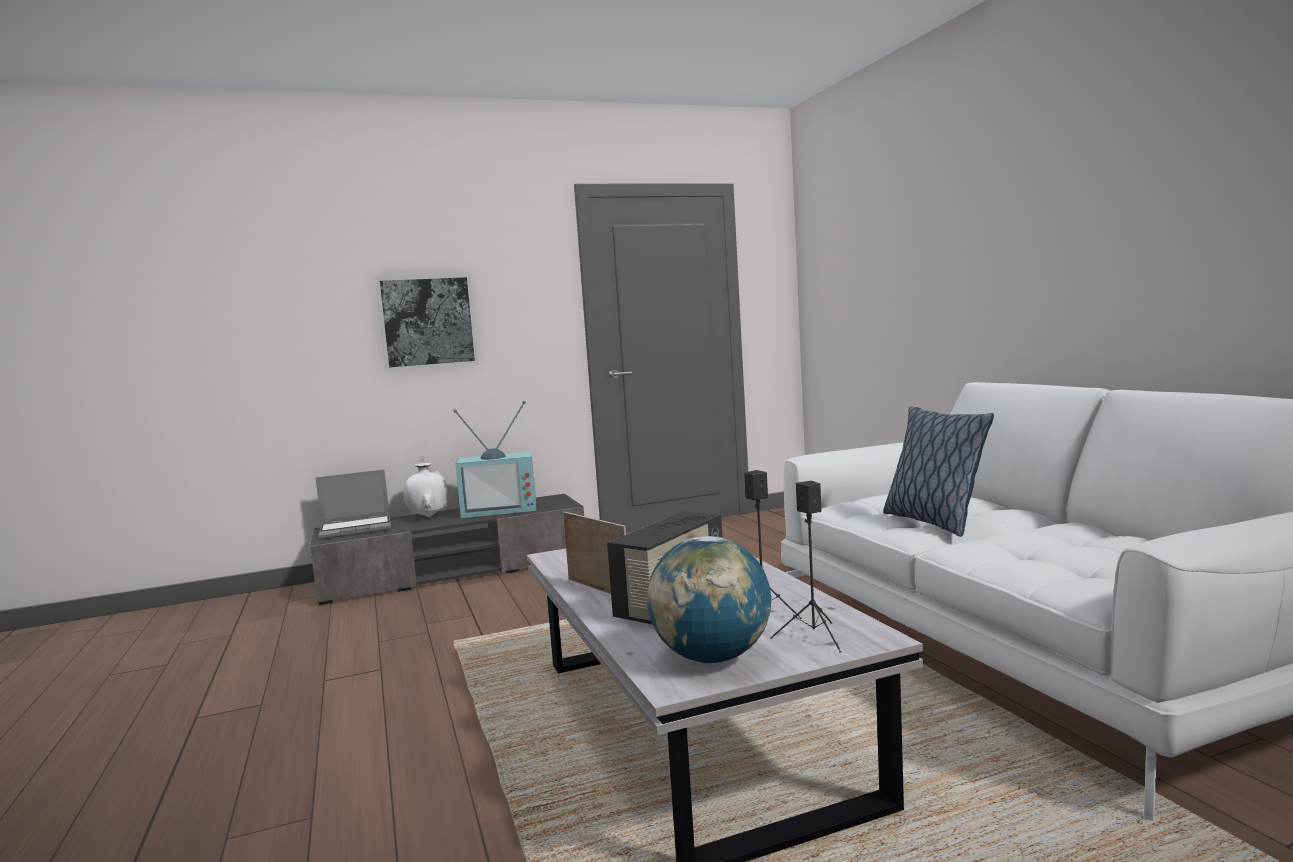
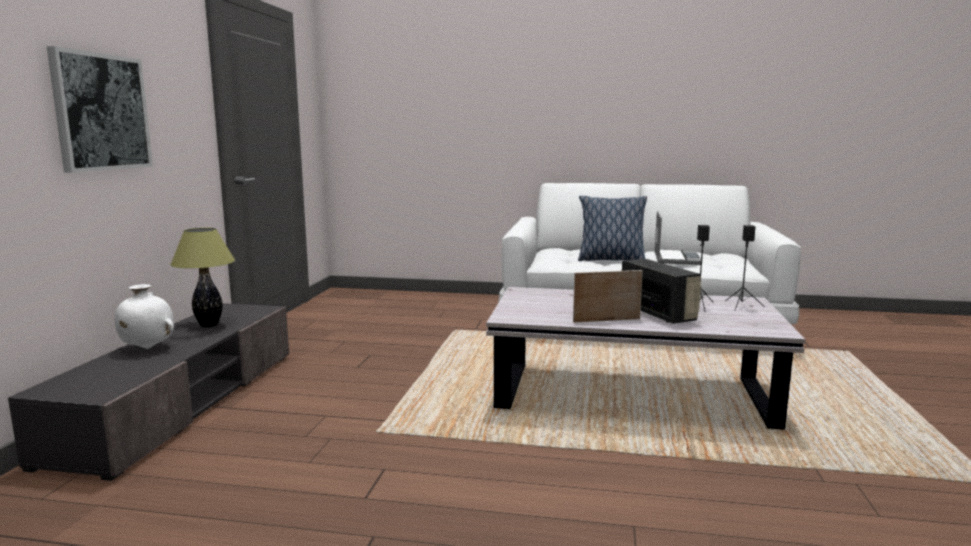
camera: 60 degrees left, 5 degrees up
laptop [315,470,391,540] -> laptop moved to [654,211,701,265]
television [453,400,536,518] -> table lamp [170,228,235,327]
globe [647,536,771,663] -> none

